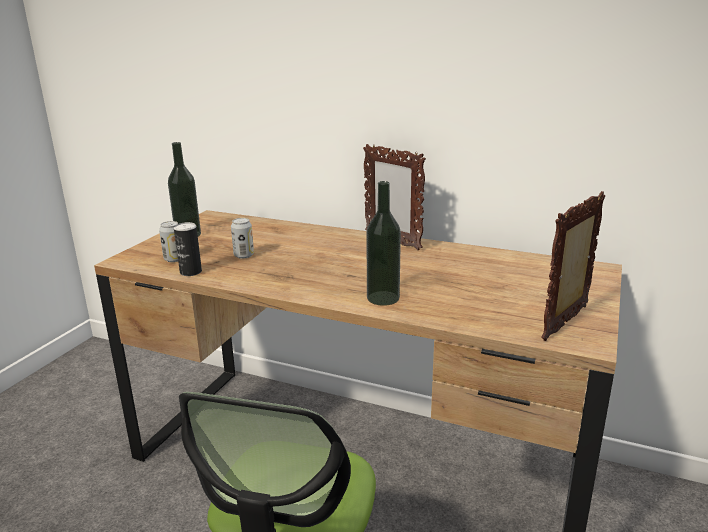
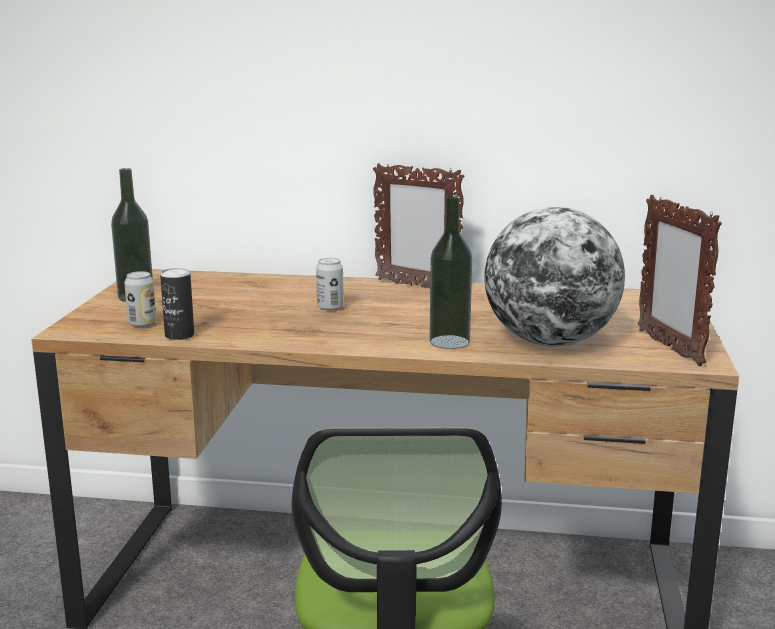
camera: 15 degrees left, 5 degrees down
can [231,218,254,259] -> can moved to [316,258,344,311]
picture frame [541,191,605,341] -> picture frame turned 45 degrees counterclockwise [638,195,722,366]
none -> globe [484,207,625,346]

